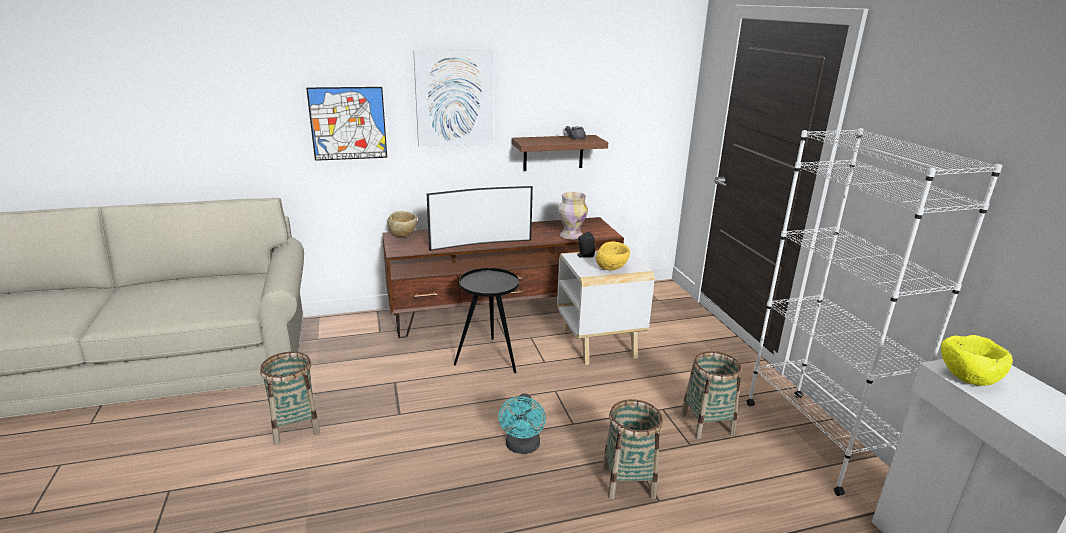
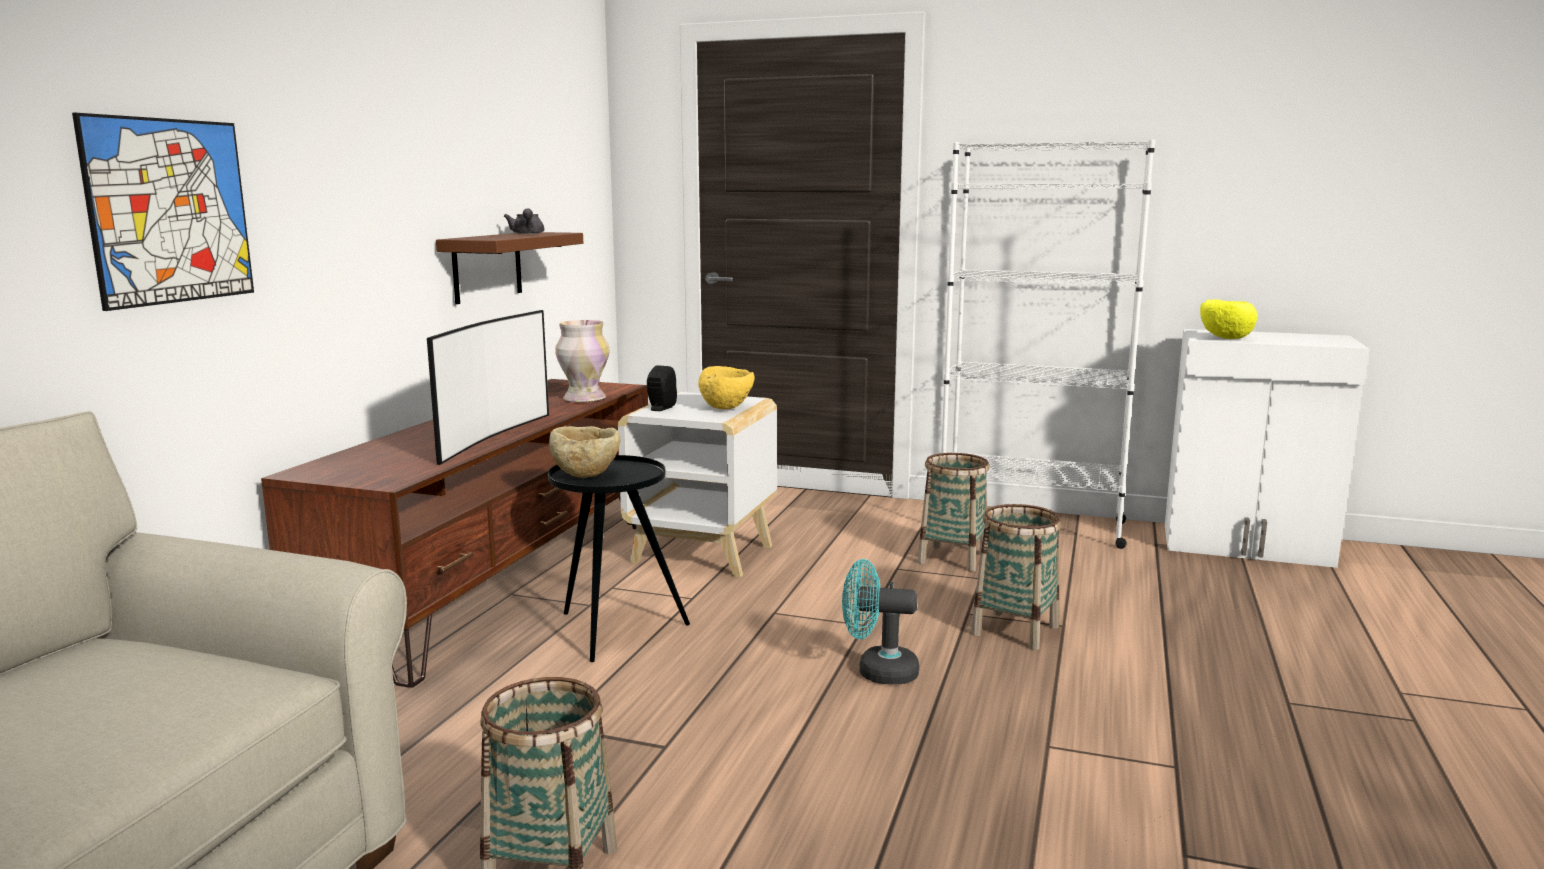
camera: 55 degrees left, 10 degrees down
beige bowl [388,211,417,237] -> beige bowl moved to [549,426,621,478]
picture [413,50,493,147] -> none
turquoise fan [498,393,546,454] -> turquoise fan turned 150 degrees clockwise [842,559,919,685]

